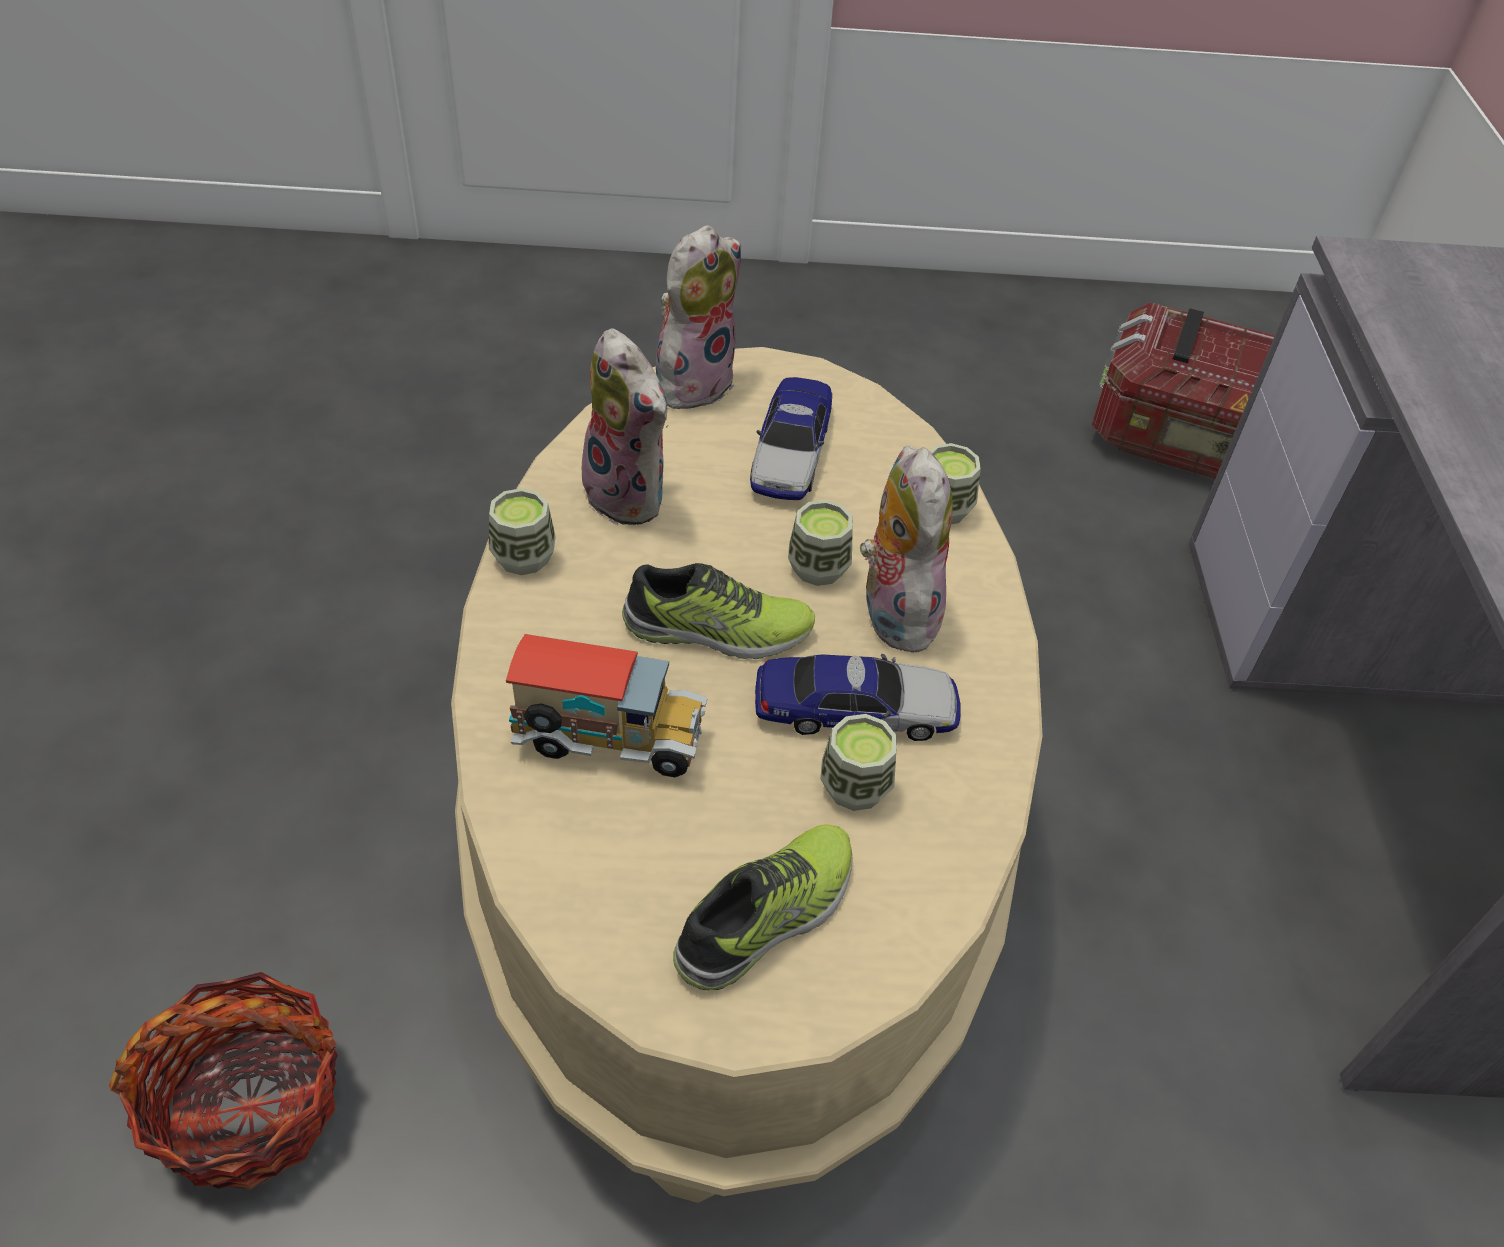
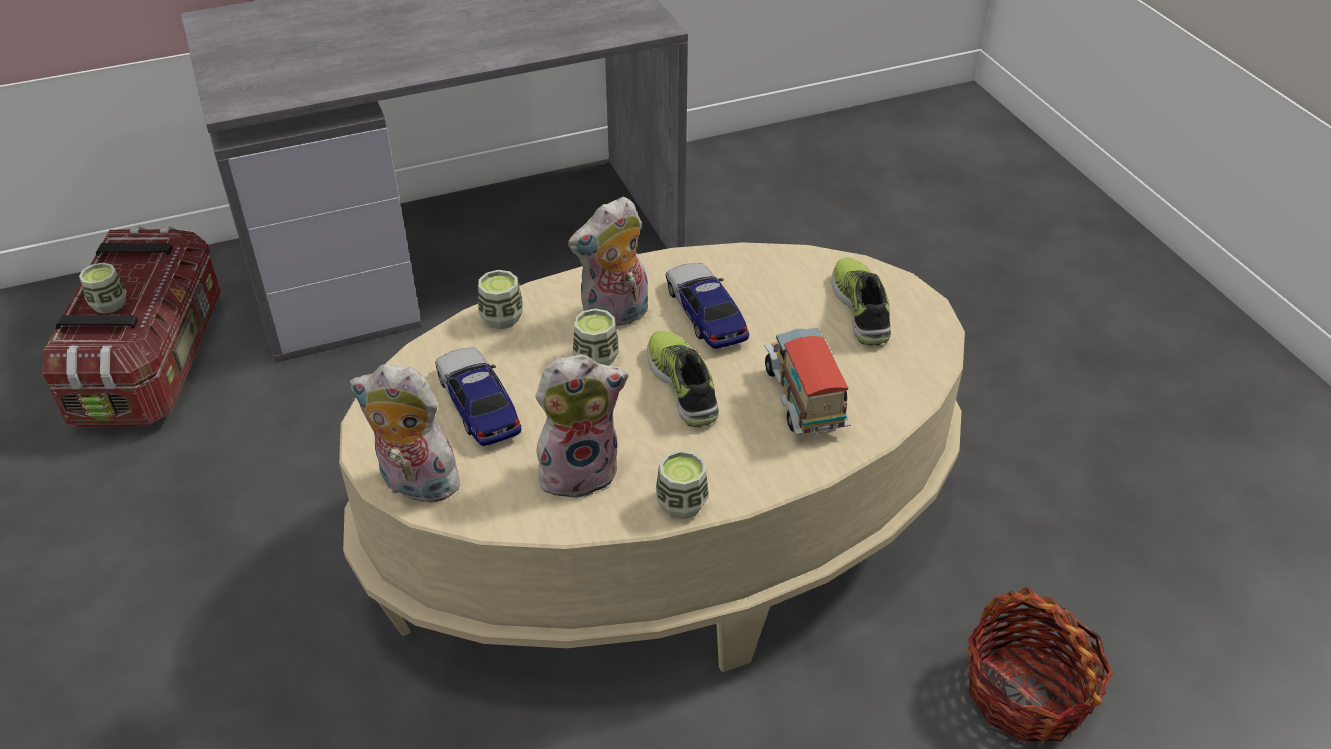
camera: 110 degrees left, 5 degrees down
plush toy [575,328,668,525] -> plush toy turned 45 degrees clockwise [535,354,628,498]
shoe [673,825,852,990] -> shoe turned 60 degrees clockwise [832,257,891,345]
toy car [750,377,832,500] -> toy car turned 105 degrees counterclockwise [435,347,521,446]
cup [820,714,897,811] -> cup moved to [79,262,127,314]

